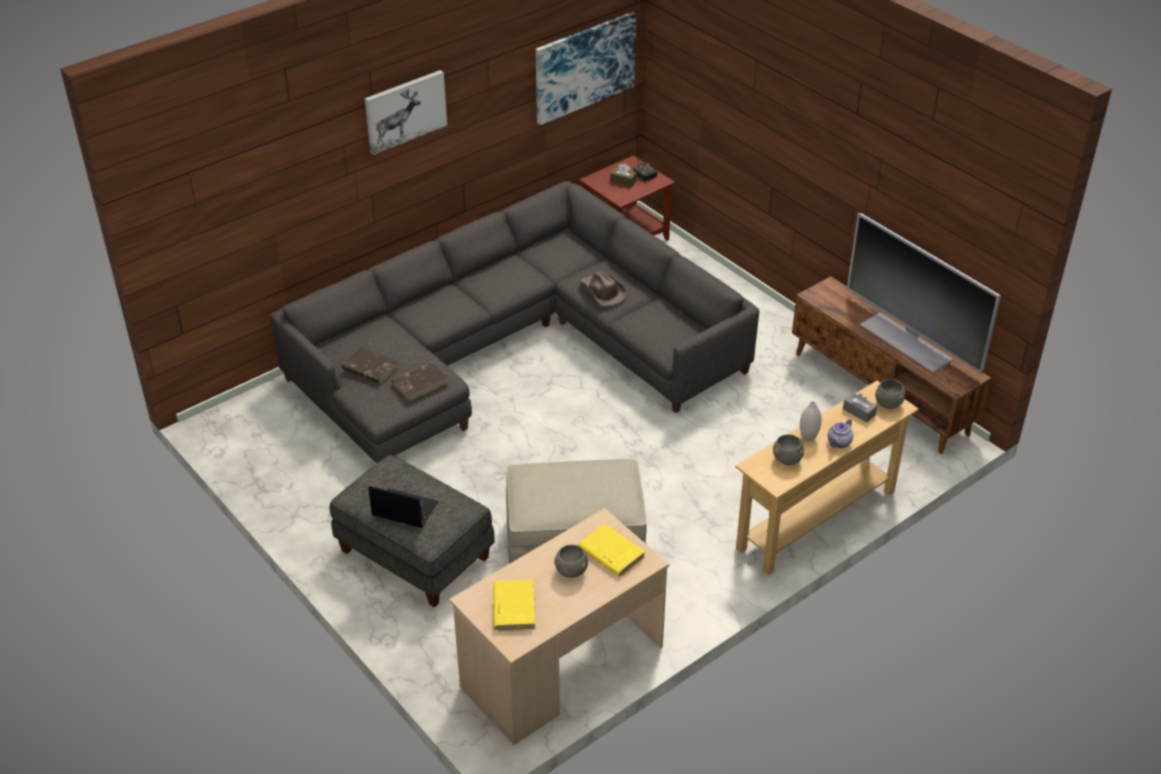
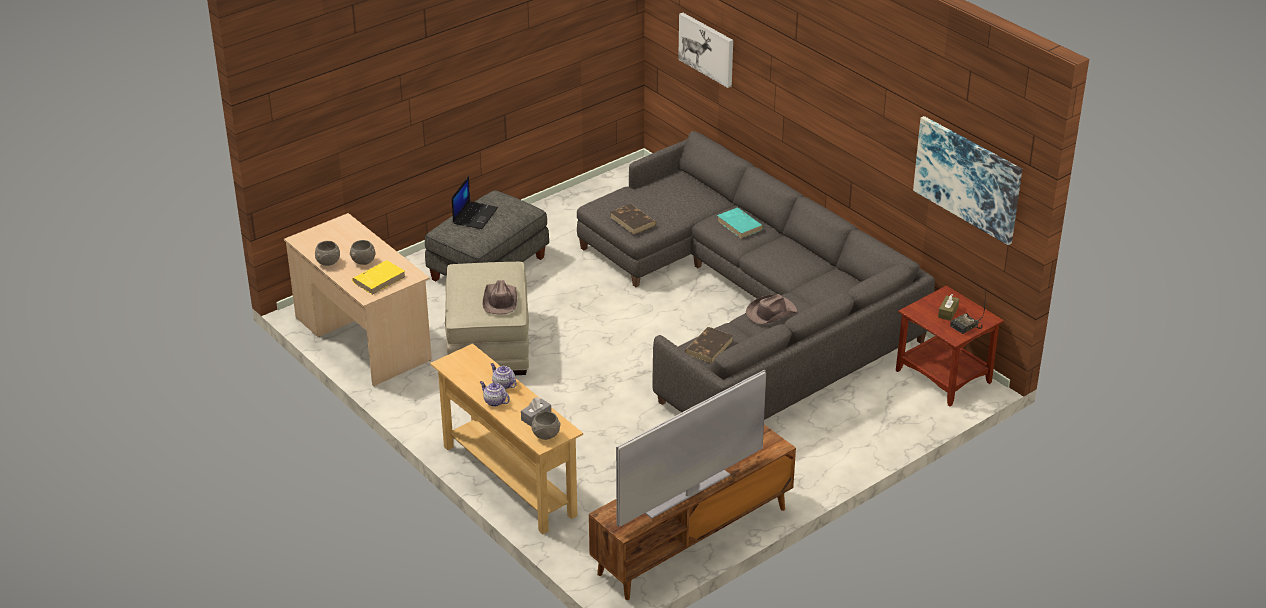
camera: 90 degrees right, 5 degrees down
brown book [341,347,399,384] -> brown book moved to [685,327,733,364]
picture [365,70,447,155] -> picture moved to [678,13,733,88]
yellow book [493,579,535,631] -> none
grey bowl [773,434,804,466] -> grey bowl moved to [315,241,340,266]
white vase [800,401,822,441] -> teapot [491,363,517,389]
none -> brown hat [482,280,517,314]
none -> turquoise book [717,208,764,239]

